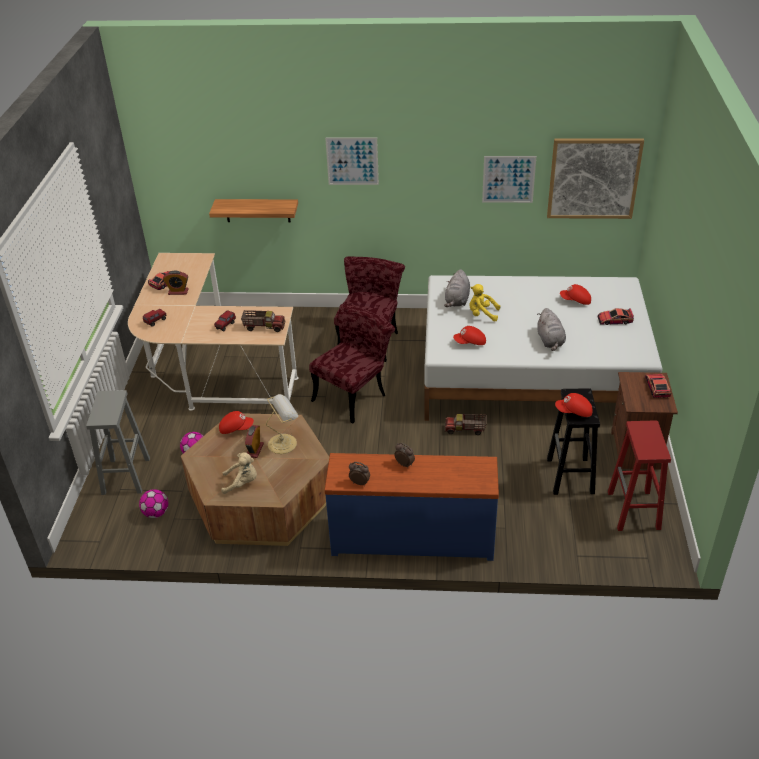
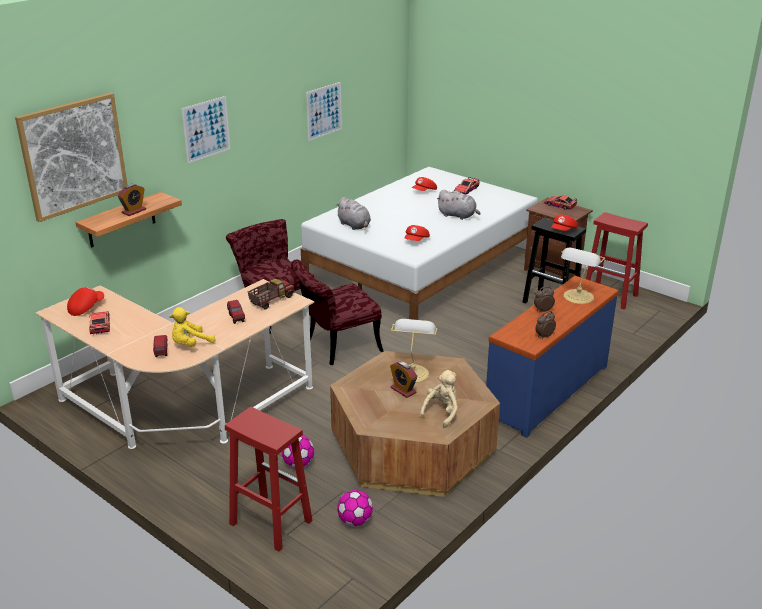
camera: 55 degrees left, 10 degrees down
grey stool [86,390,150,495] -> red stool [225,407,313,552]
alarm clock [163,271,188,295] -> alarm clock moved to [118,184,146,216]
red cap [219,411,254,434] -> red cap moved to [67,287,104,316]
red chair [309,303,395,424] -> red chair turned 105 degrees counterclockwise [291,259,383,365]
toy truck [445,414,486,435] -> none
yellow plush toy [469,284,500,321] -> yellow plush toy moved to [169,307,216,347]
picture [547,139,644,219] -> picture moved to [15,93,127,222]
none -> table lamp [561,248,605,304]

